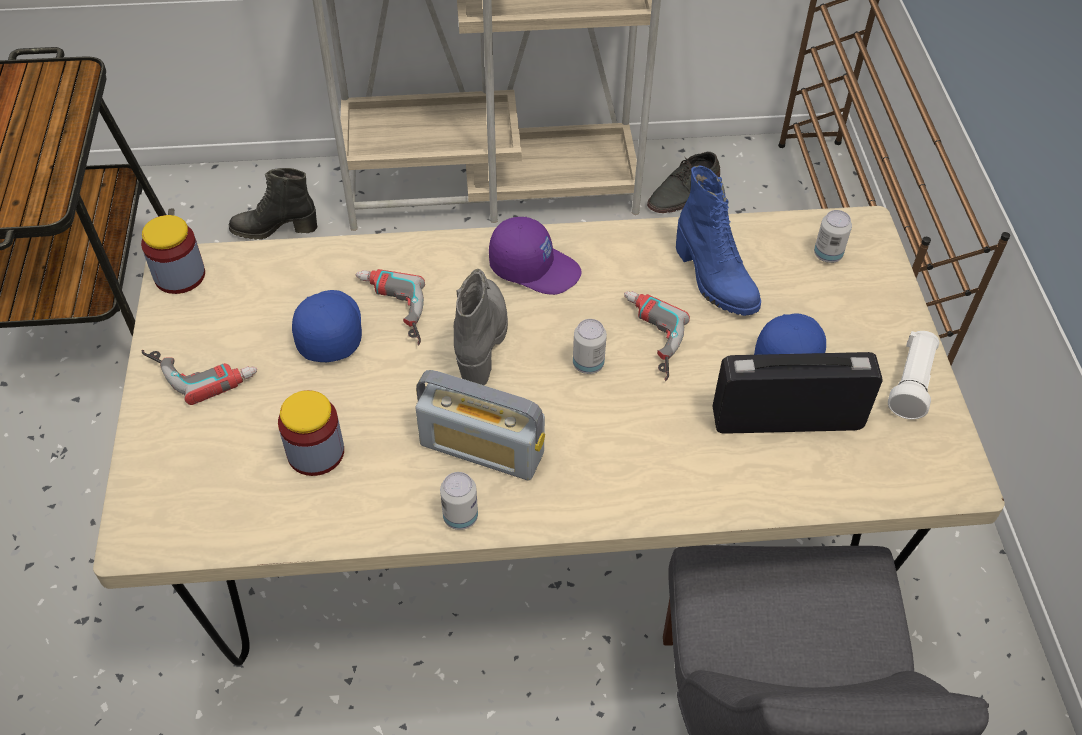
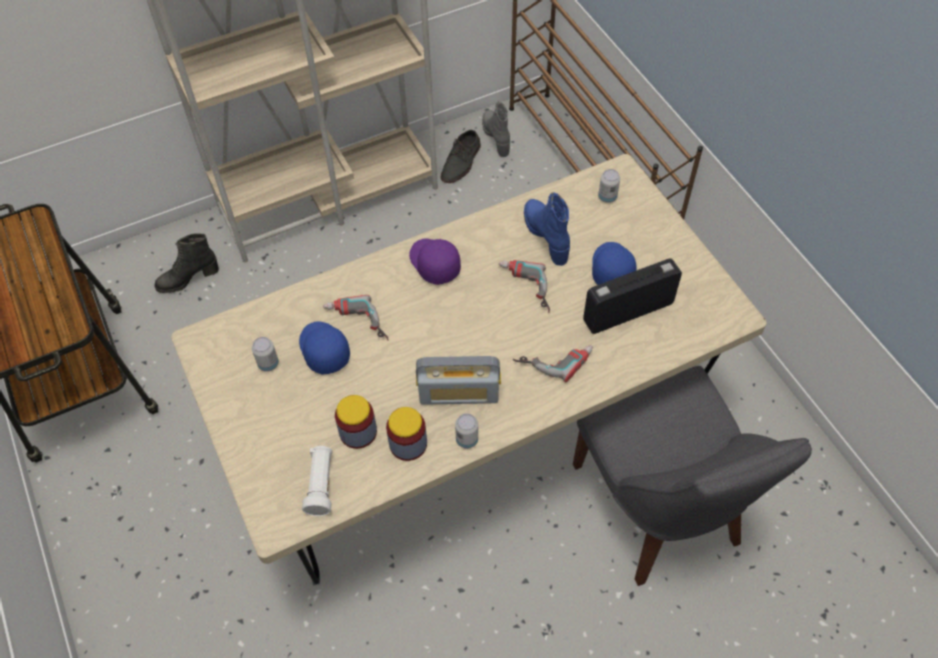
camera: 20 degrees left, 5 degrees up
jar [141,215,205,294] -> jar moved to [386,407,427,461]
power drill [142,350,257,405] -> power drill moved to [513,345,593,383]
grey boot [454,269,508,385] -> grey boot moved to [482,102,510,157]
purple cap [489,217,582,295] -> purple cap turned 120 degrees counterclockwise [409,238,461,285]
can [573,319,607,374] -> can moved to [252,337,279,372]
blue boot [676,165,761,316] -> blue boot turned 150 degrees counterclockwise [524,192,570,266]
white flashlight [888,331,940,419] -> white flashlight moved to [302,446,332,516]

